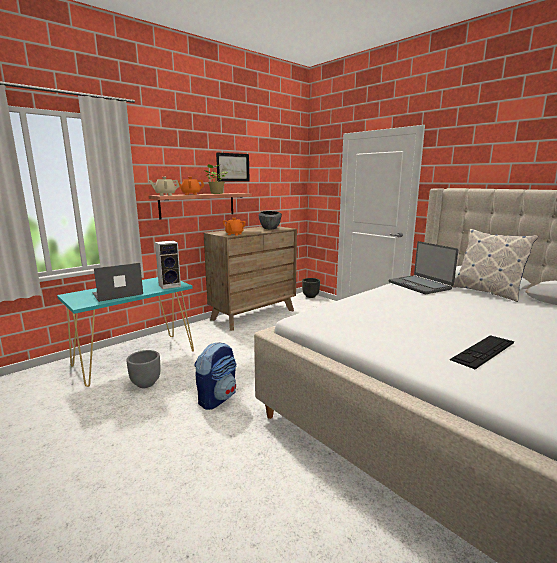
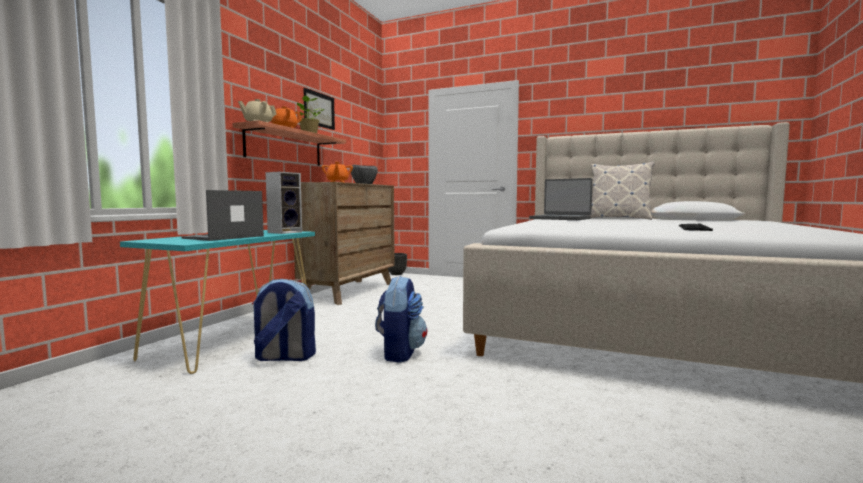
camera: 25 degrees left, 10 degrees down
grey planter [126,350,161,388] -> backpack [252,279,316,361]

